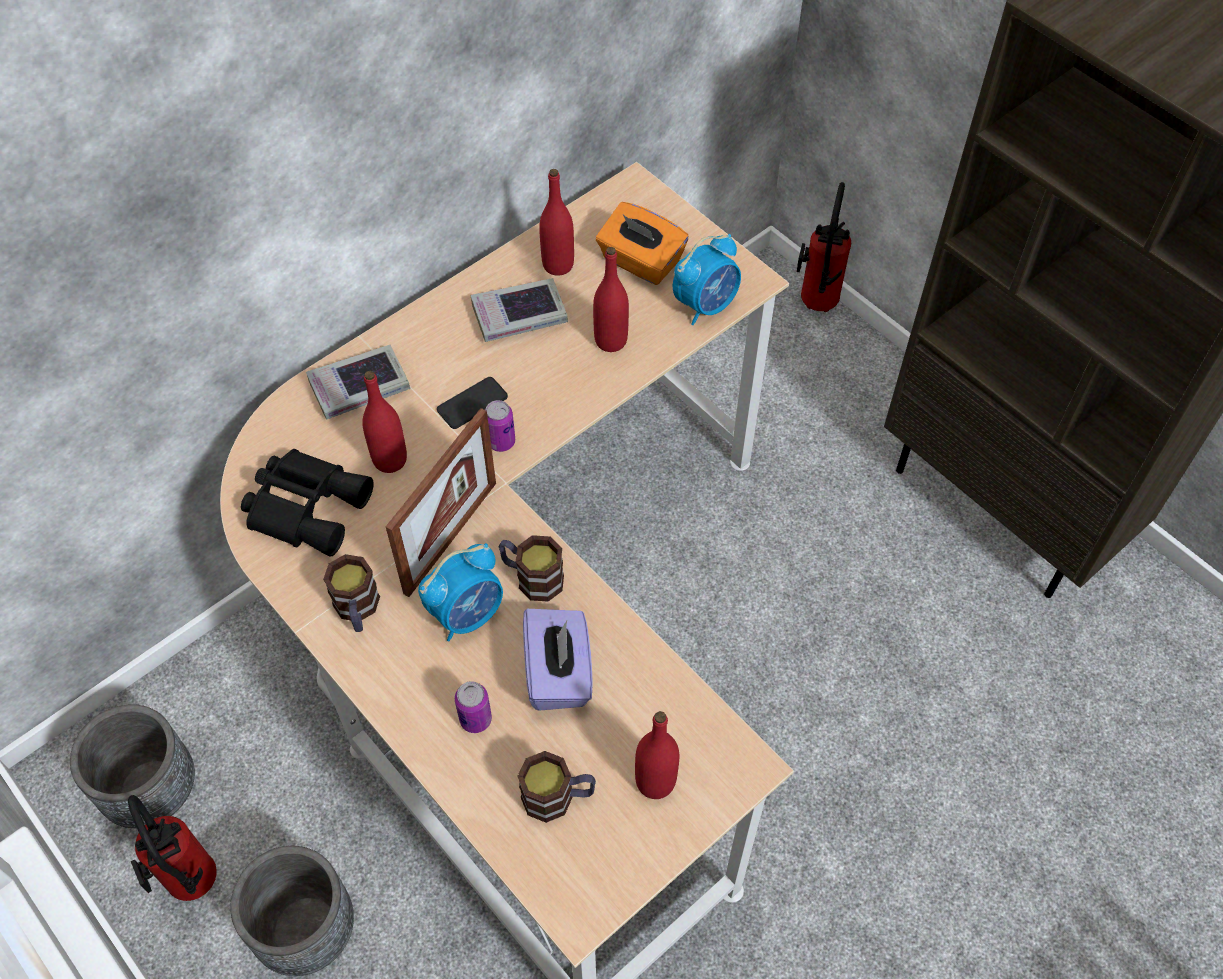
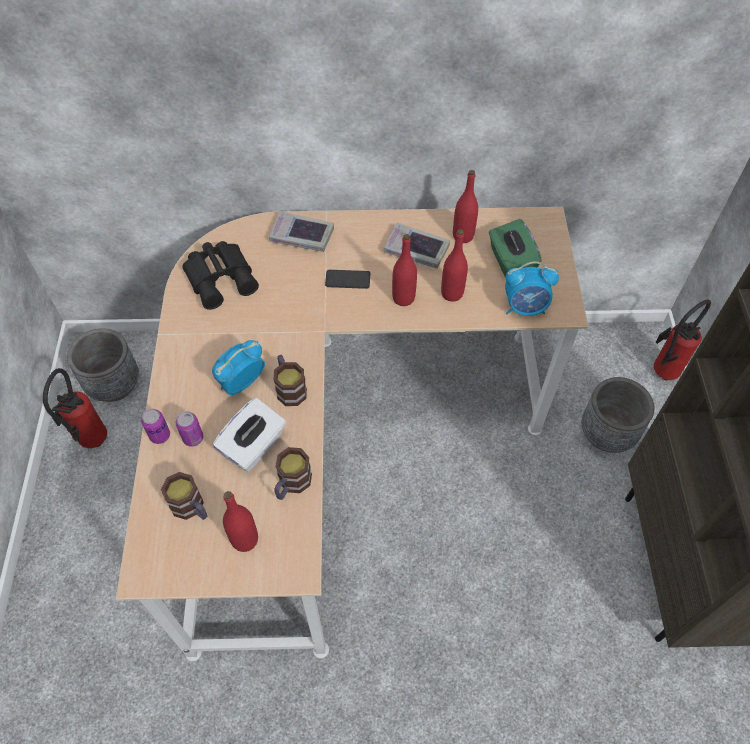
camera: 40 degrees right, 0 degrees up
grey planter [230,846,354,976] -> grey planter moved to [582,377,655,453]
mug [323,554,380,632] -> mug moved to [275,447,312,500]
red bottle [362,371,407,473] -> red bottle moved to [392,234,417,306]
picture frame [386,408,496,597] -> none
alarm clock [418,543,503,641] -> alarm clock turned 135 degrees clockwise [212,340,265,395]
can [485,400,515,452] -> can moved to [141,409,170,444]
purple tissue box [523,609,593,711] -> white tissue box [213,398,286,472]
orange tissue box [596,202,689,285] -> green tissue box [489,219,542,277]

